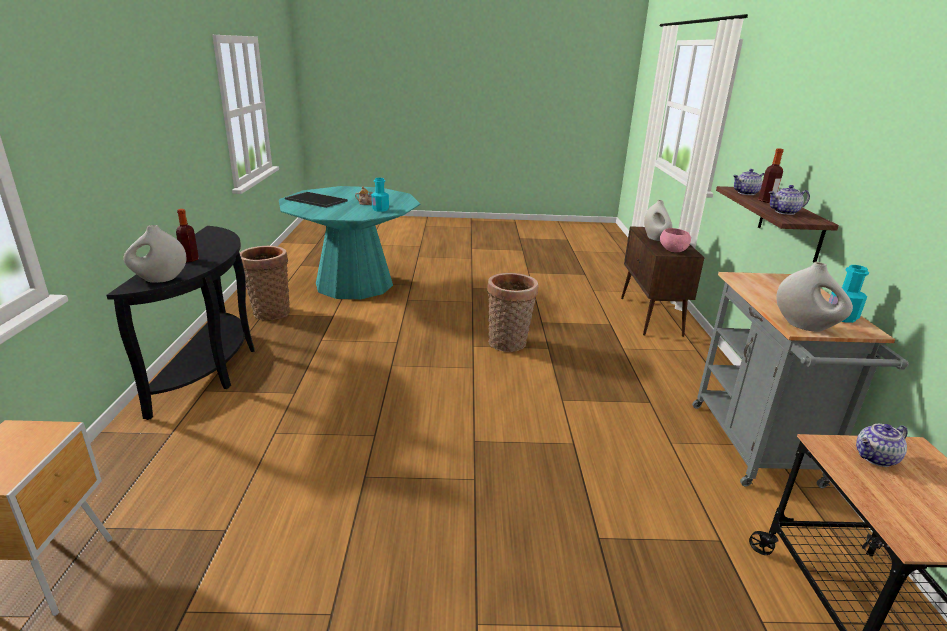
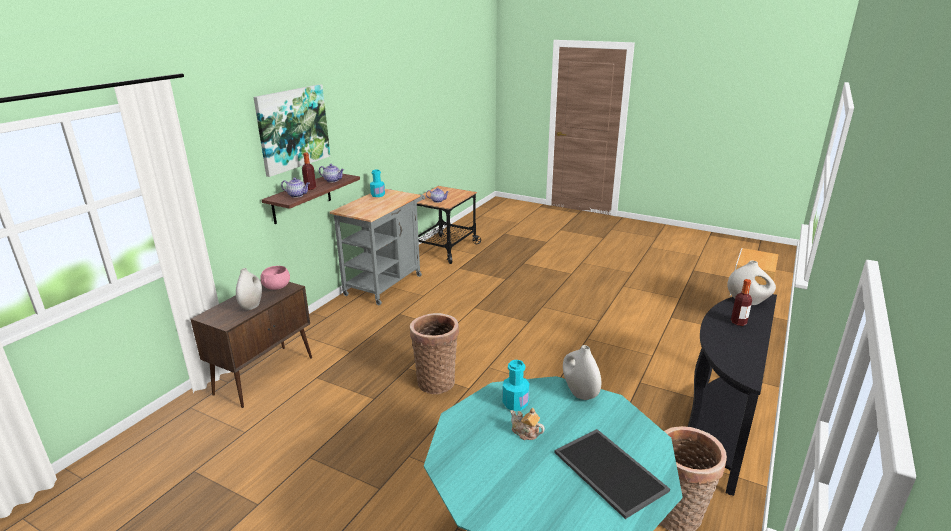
camera: 150 degrees left, 0 degrees up
white vase [776,262,853,332] -> white vase moved to [563,345,601,400]
none -> picture [254,84,330,177]

